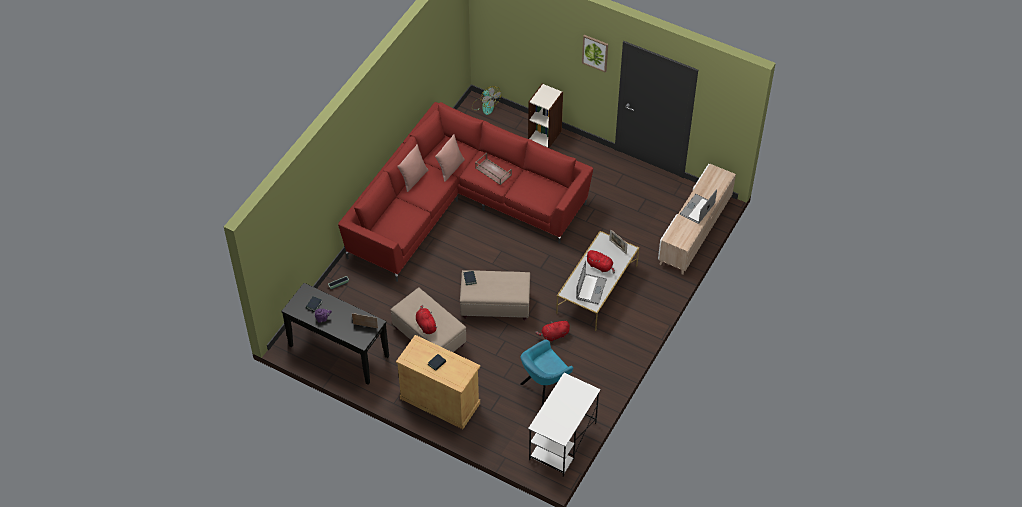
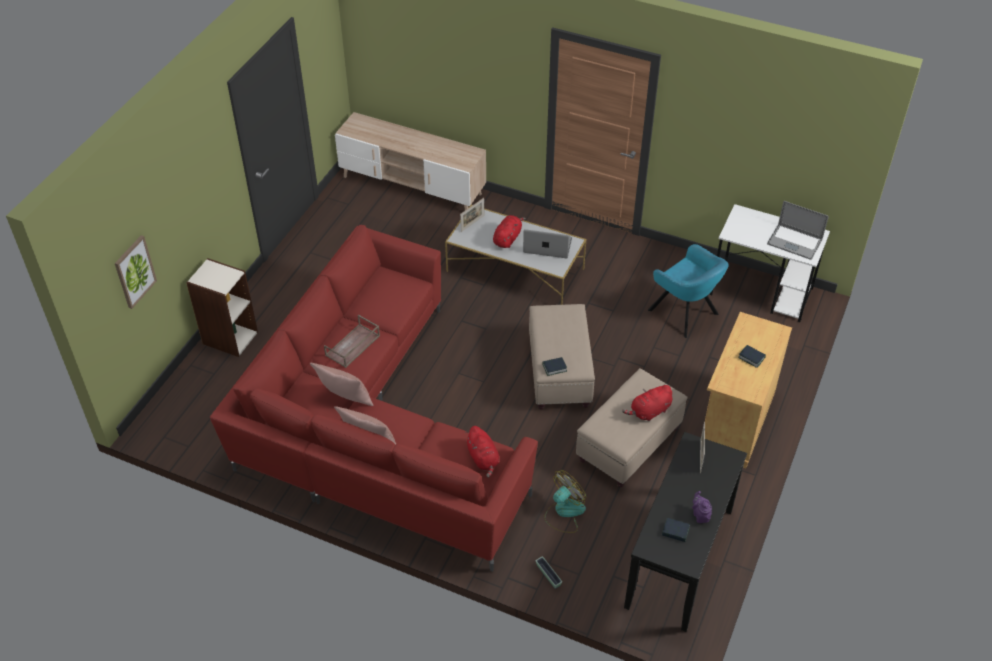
camera: 95 degrees left, 5 degrees down
fan [472,86,501,115] -> fan moved to [544,470,586,533]
red plush toy [535,320,570,342] -> red plush toy moved to [465,426,499,477]
picture [582,35,608,73] -> picture moved to [115,235,157,309]
laptop [680,189,717,224] -> laptop moved to [767,201,829,260]

